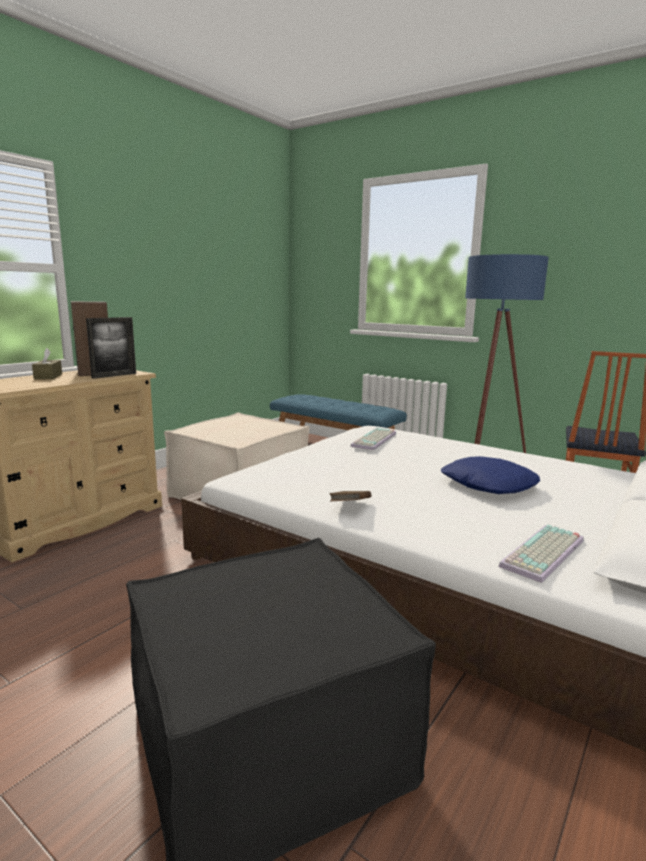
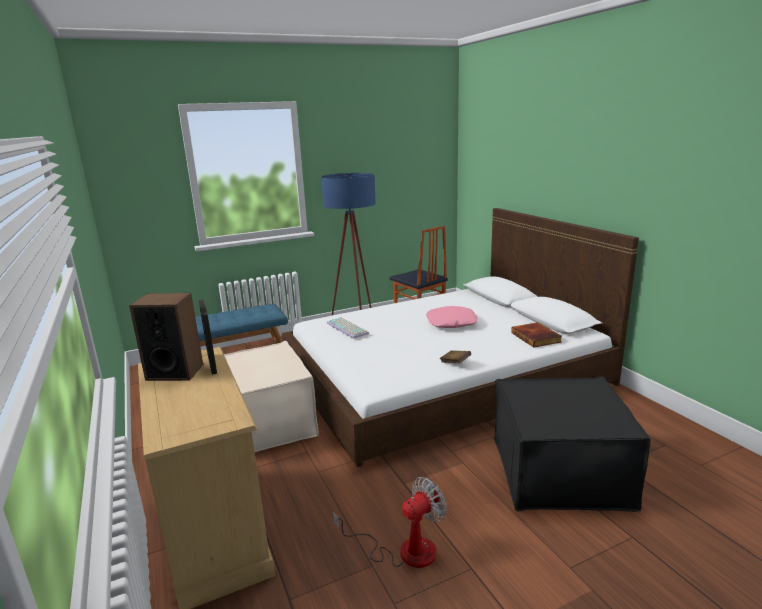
camera: 60 degrees left, 5 degrees up
brown tissue box [32,348,62,380] -> none
blue pillow [441,456,540,494] -> pink pillow [426,306,478,328]
keyboard [498,525,584,583] -> book [511,322,562,348]
none -> fan [333,477,447,568]

